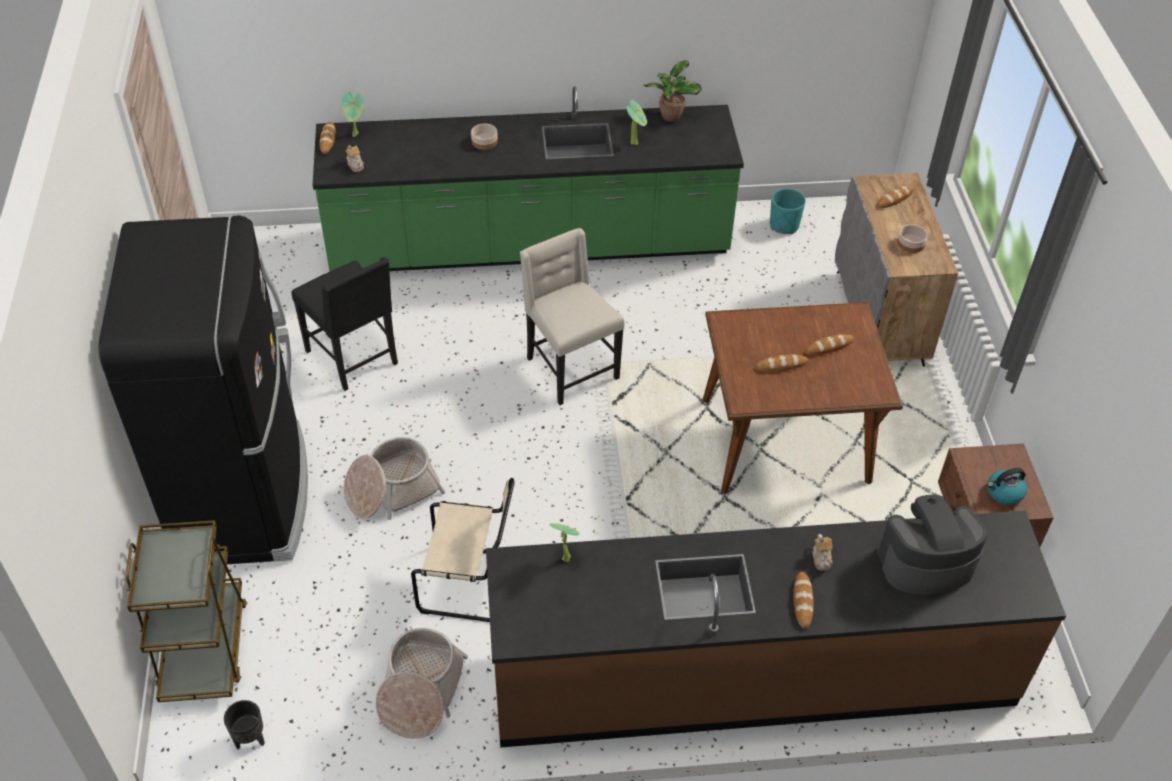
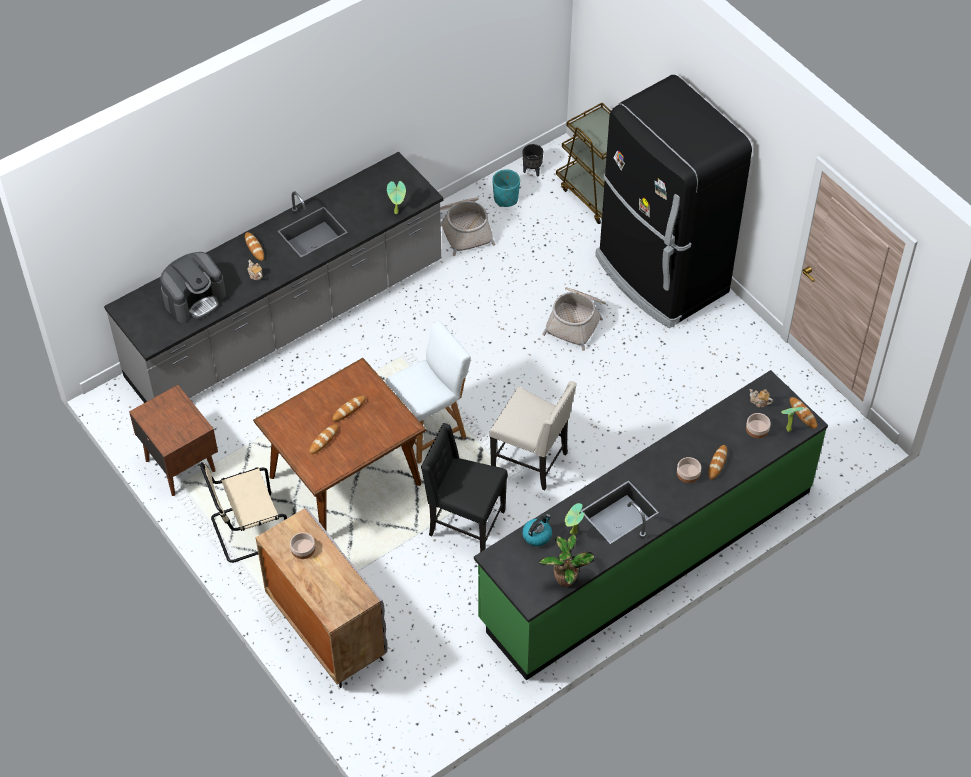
camera: 150 degrees right, 5 degrees up
black chair [291,257,398,391] -> black chair moved to [421,423,508,552]
beige chair [411,478,514,622] -> beige chair moved to [200,462,287,563]
brown counter [486,511,1066,748] -> grey counter [104,152,444,403]
turquoise planter [770,188,806,234] -> turquoise planter moved to [492,169,520,207]
bread [877,185,914,208] -> bread moved to [708,445,727,480]
kettle [987,468,1027,505] -> kettle moved to [522,514,552,546]
none -> white stool [385,320,471,464]
none -> bowl [746,413,771,438]

